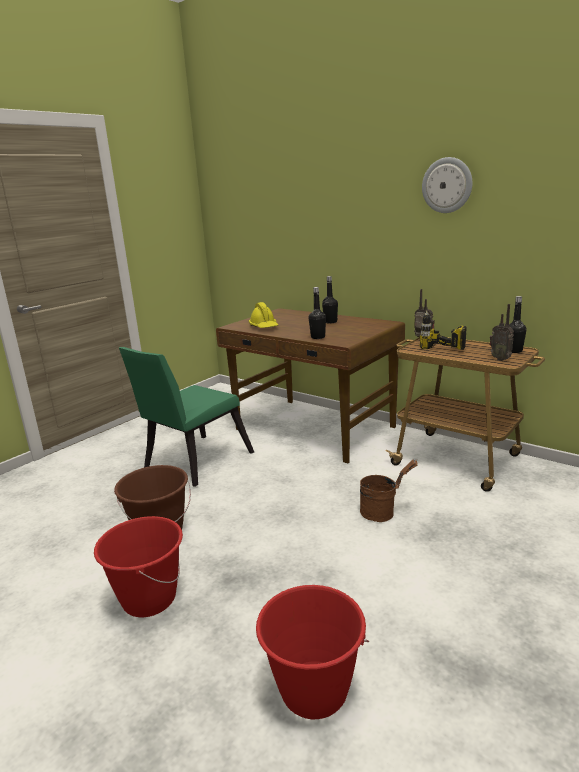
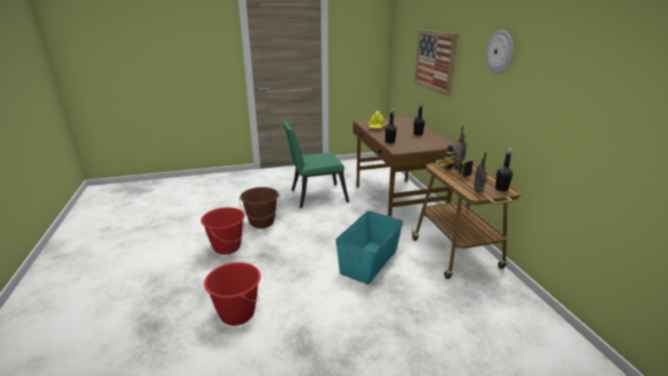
camera: 35 degrees right, 5 degrees up
brown bucket [360,459,418,522] -> turquoise storage box [336,211,404,285]
none -> picture [414,30,458,96]

